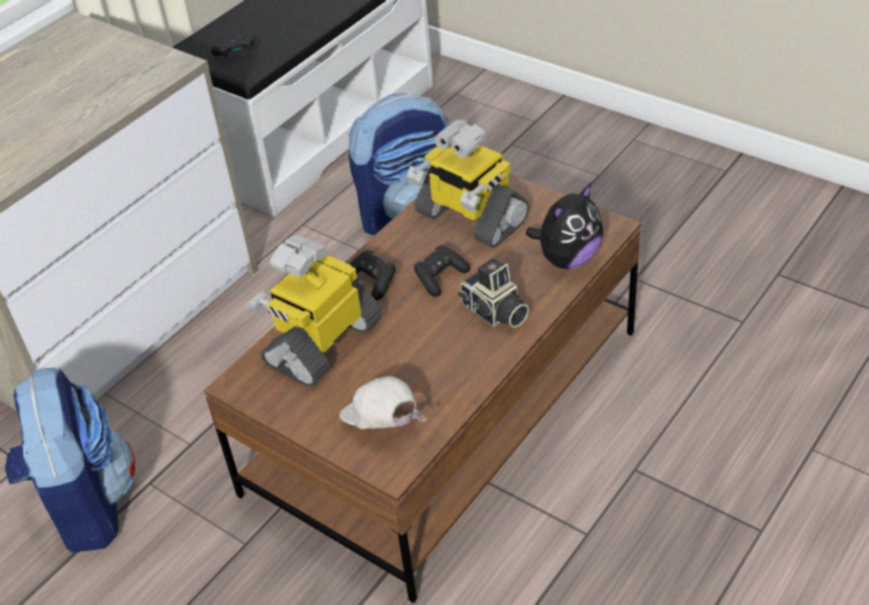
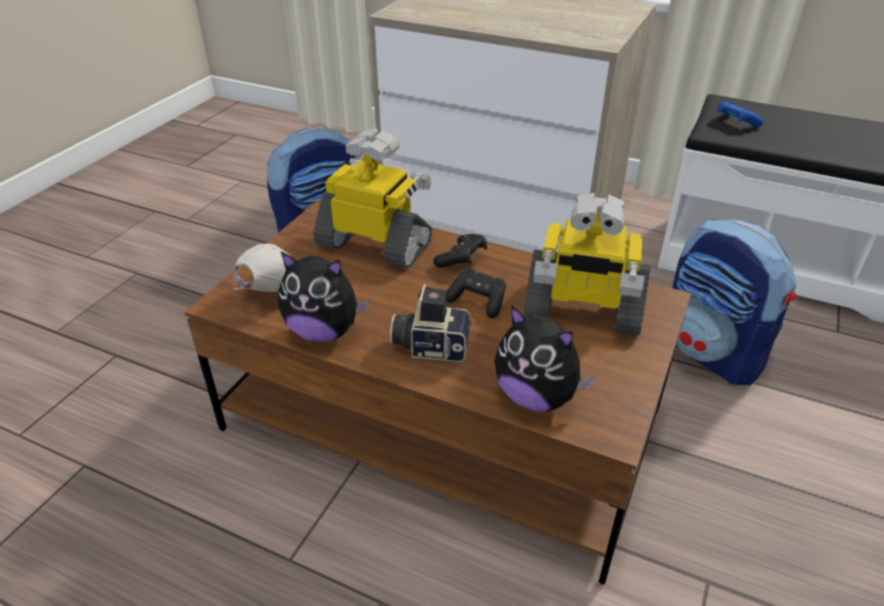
camera: 75 degrees right, 5 degrees down
black game controller [211,36,254,58] -> blue game controller [718,101,763,127]
toy robot [407,120,529,248] -> toy robot turned 105 degrees counterclockwise [524,193,651,335]
camera [458,258,529,328] -> camera turned 60 degrees clockwise [390,284,471,362]
none -> plush toy [278,252,370,342]

